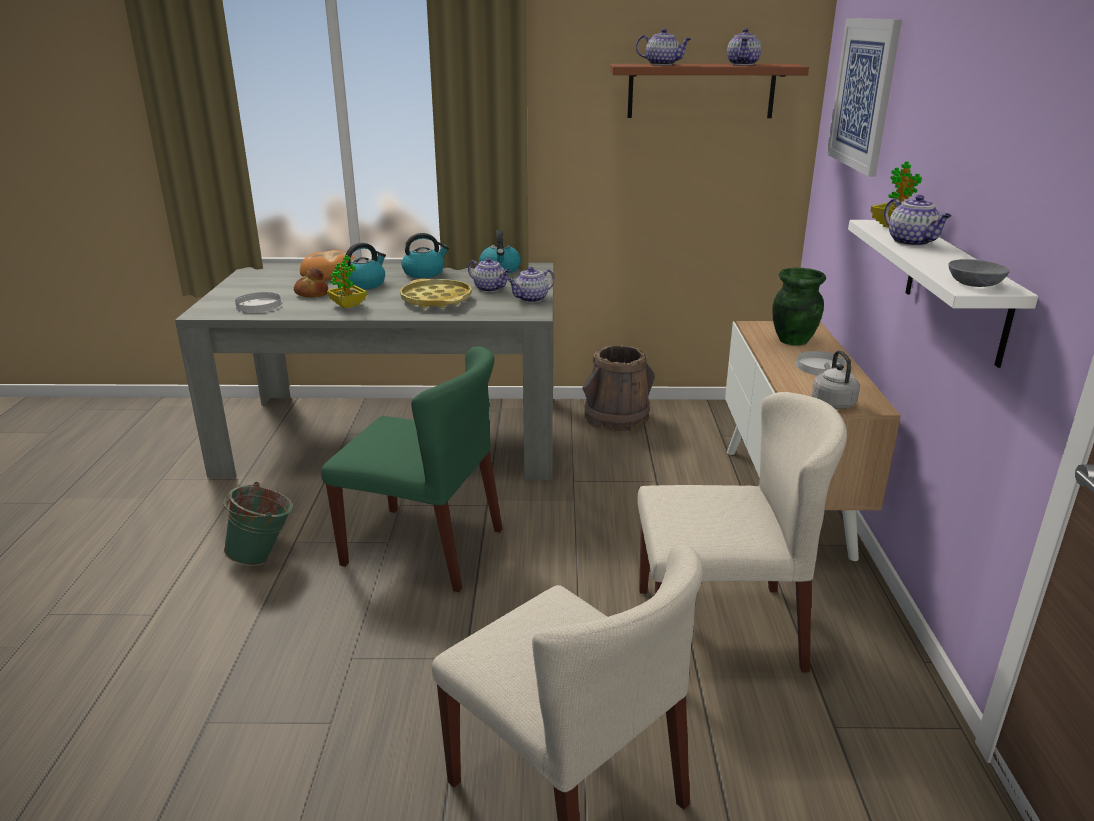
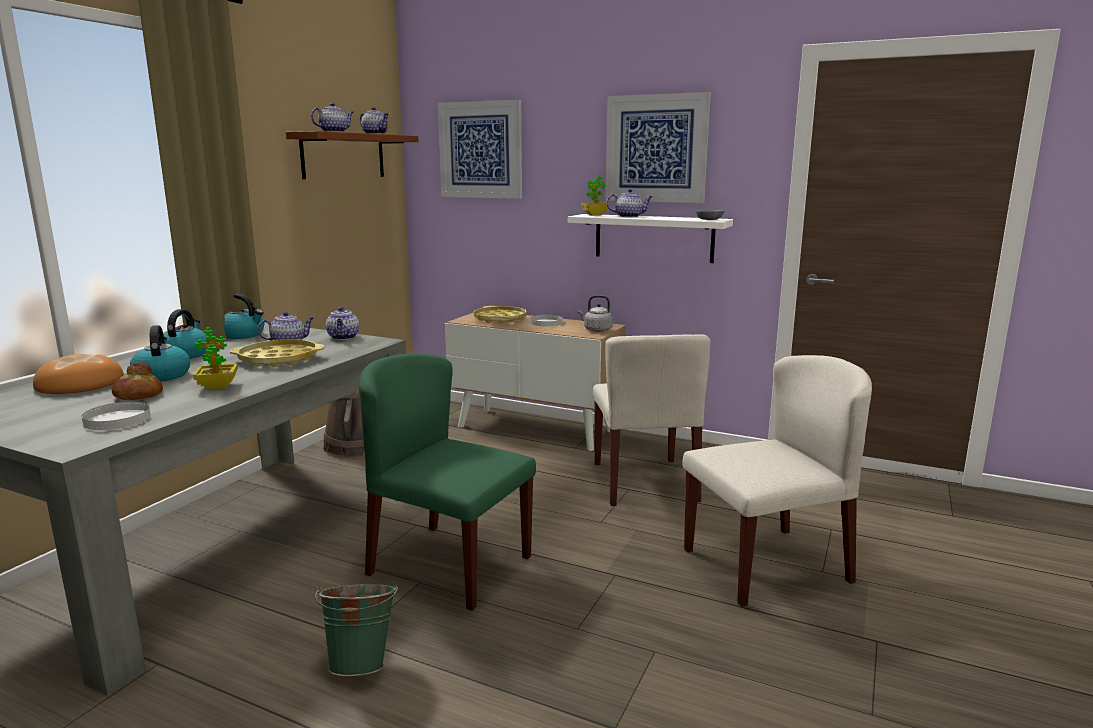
camera: 65 degrees left, 10 degrees down
green chair [321,346,503,592] -> green chair turned 105 degrees counterclockwise [359,353,536,611]
beige chair [637,392,847,672] -> beige chair turned 150 degrees clockwise [593,334,710,506]
green vase [773,268,826,346] -> yellow tray [474,306,527,323]
none -> picture [605,92,711,203]

